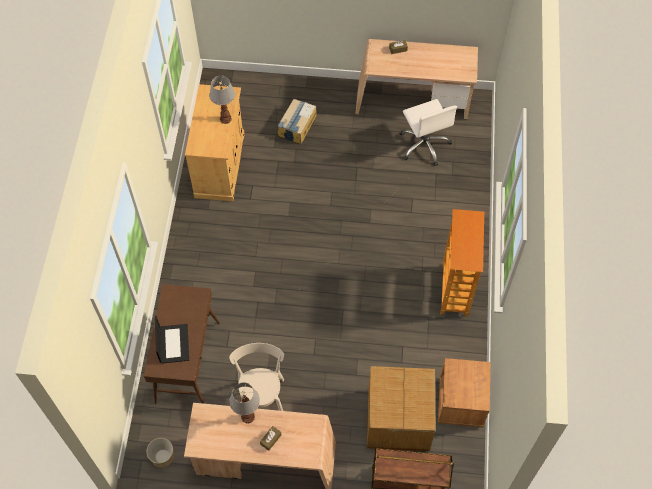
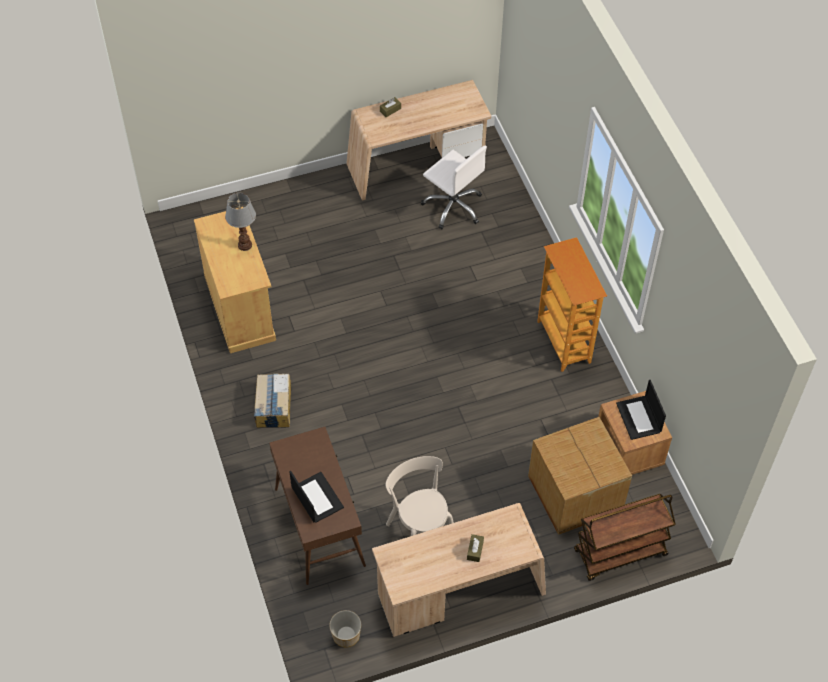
camera: 25 degrees left, 5 degrees down
table lamp [229,382,260,424] -> none
cardboard box [277,99,317,144] -> cardboard box moved to [254,373,291,428]
none -> laptop [616,380,666,440]

